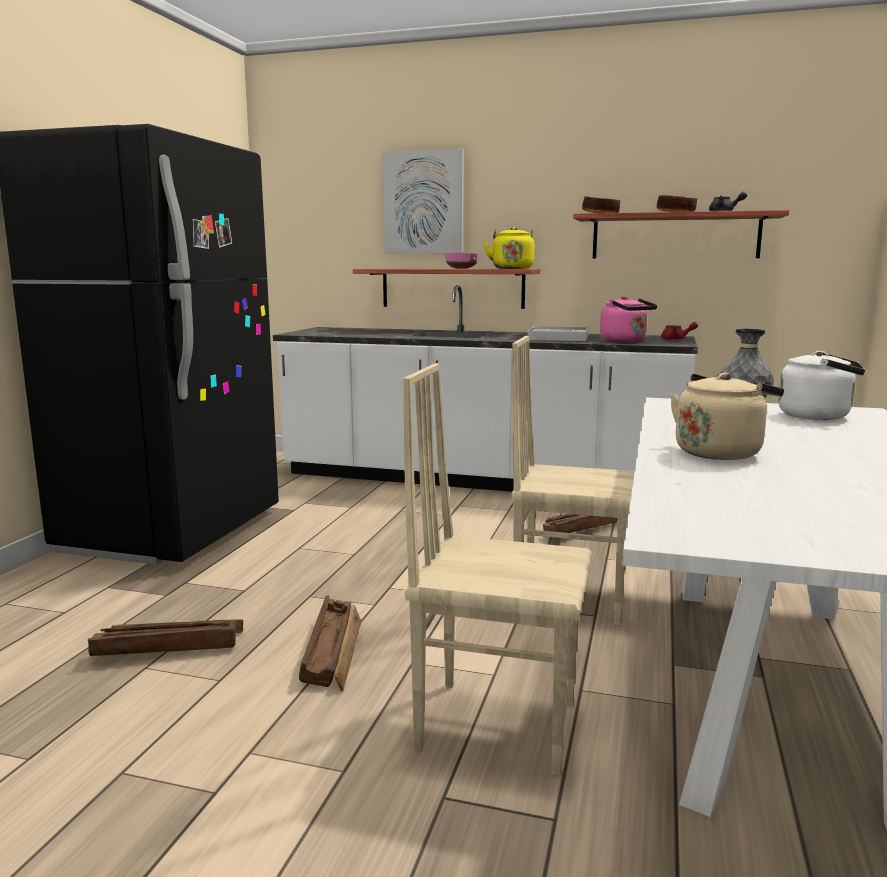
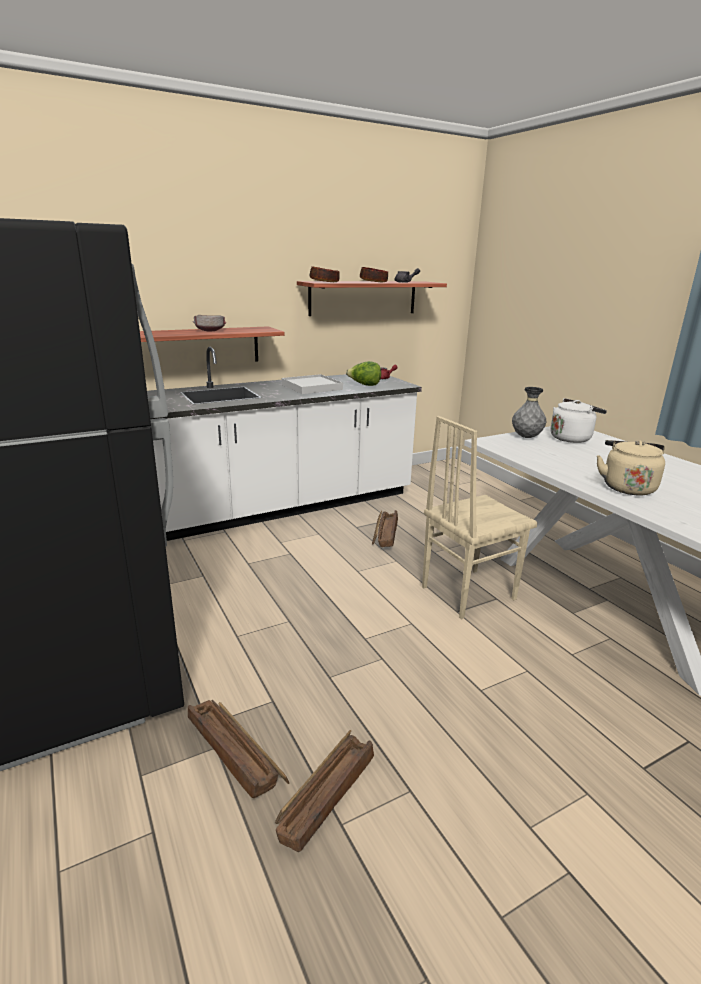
camera: 45 degrees left, 10 degrees up
crate [299,595,361,691] -> crate moved to [188,700,290,798]
picture [383,149,464,253] -> none
beige chair [403,363,592,775] -> none
pink bowl [446,253,478,269] -> grey bowl [193,315,226,331]
yellow kettle [484,227,534,269] -> none
pink kettle [600,296,657,342] -> lettuce [346,361,381,386]

